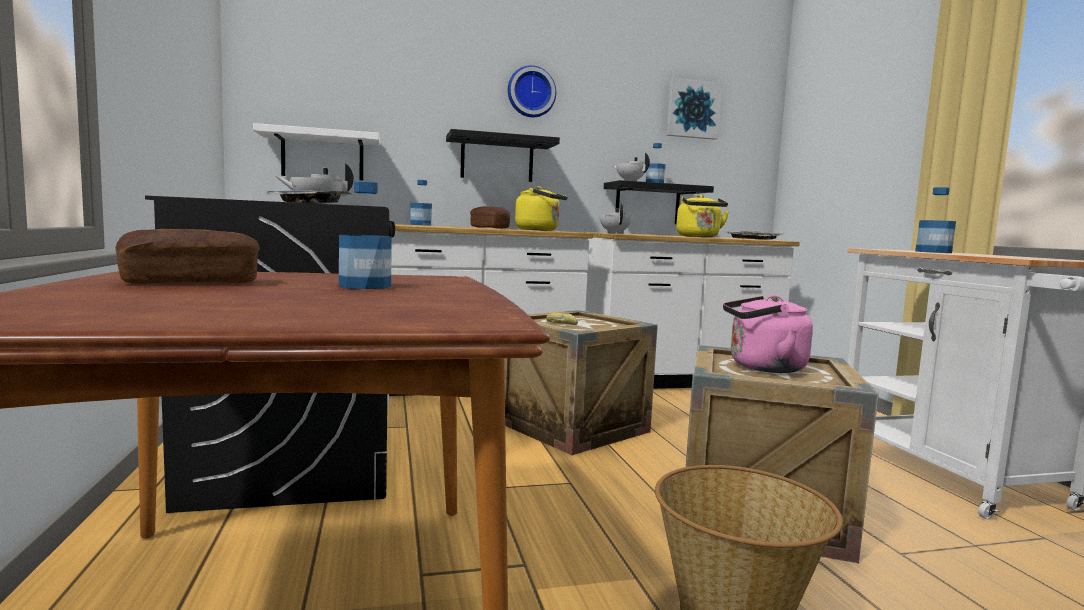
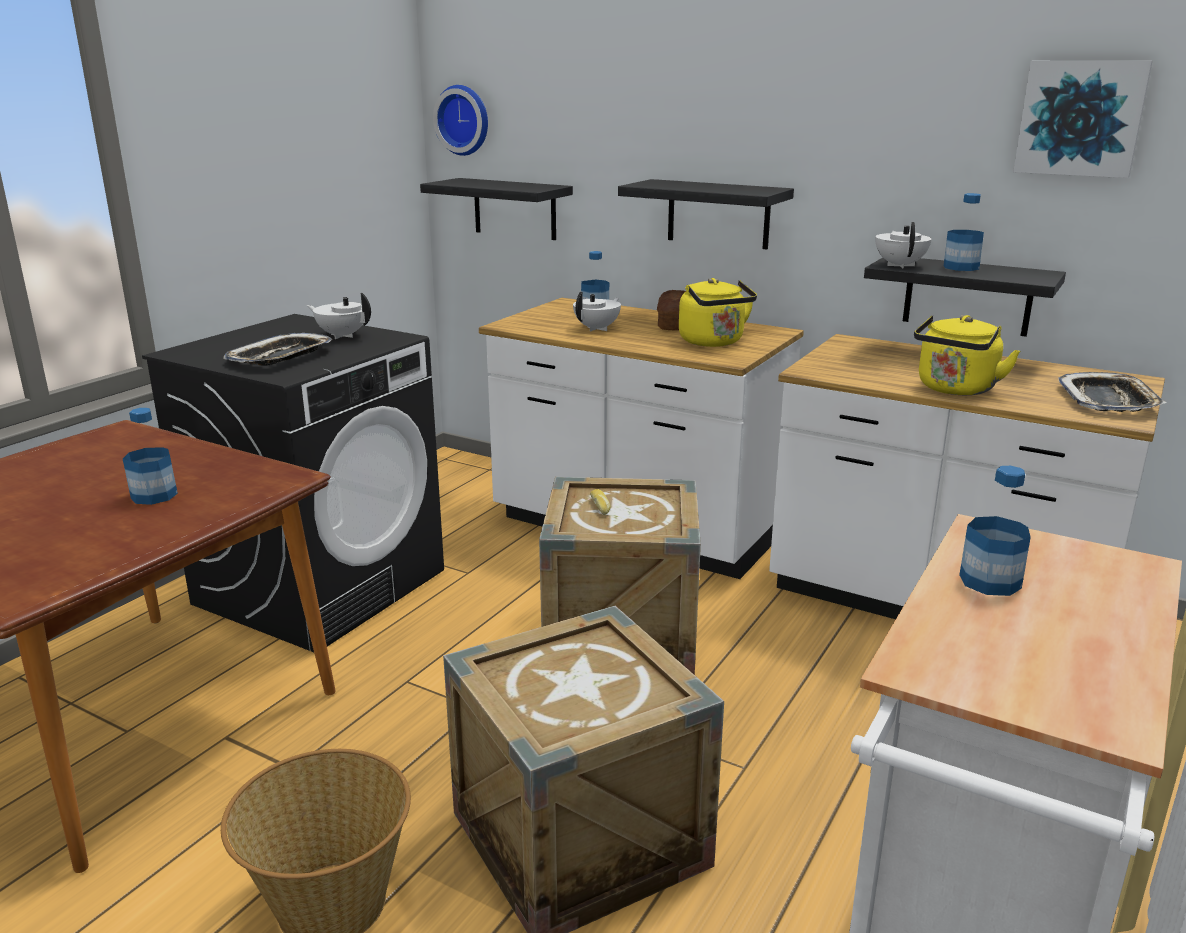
camera: 45 degrees right, 15 degrees up
bread [115,229,259,284] -> none
white shelf [253,123,380,180] -> black shelf [420,178,573,240]
wall clock [508,65,556,117] -> wall clock moved to [433,85,488,156]
white teapot [599,203,633,234] -> white teapot moved to [573,292,621,331]
pink kettle [723,295,813,373] -> none

